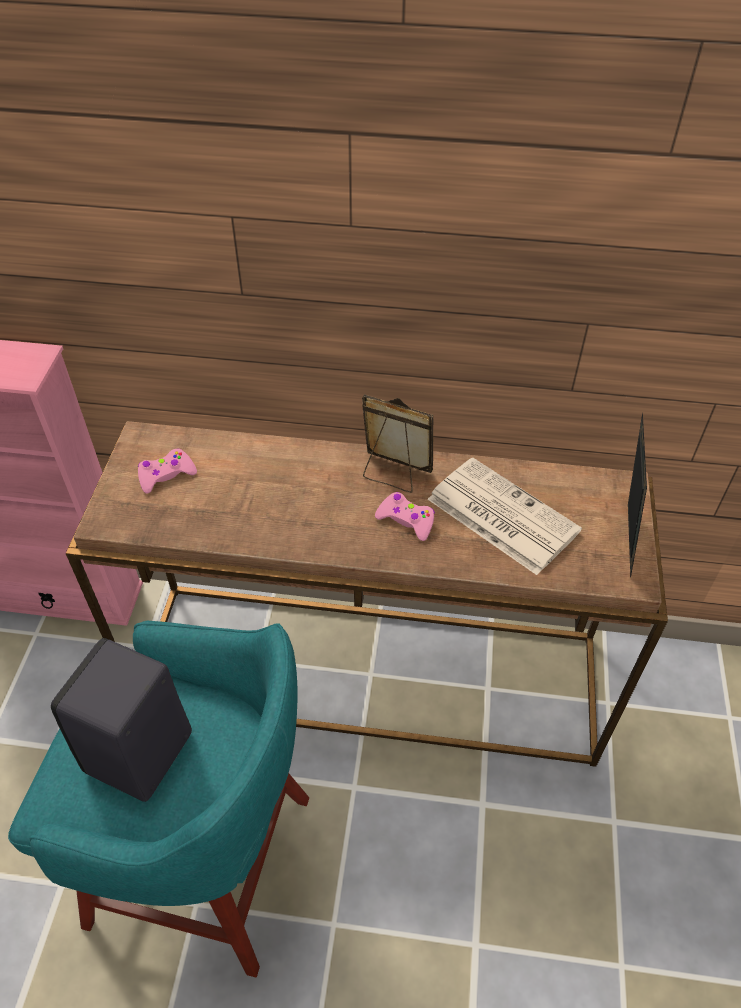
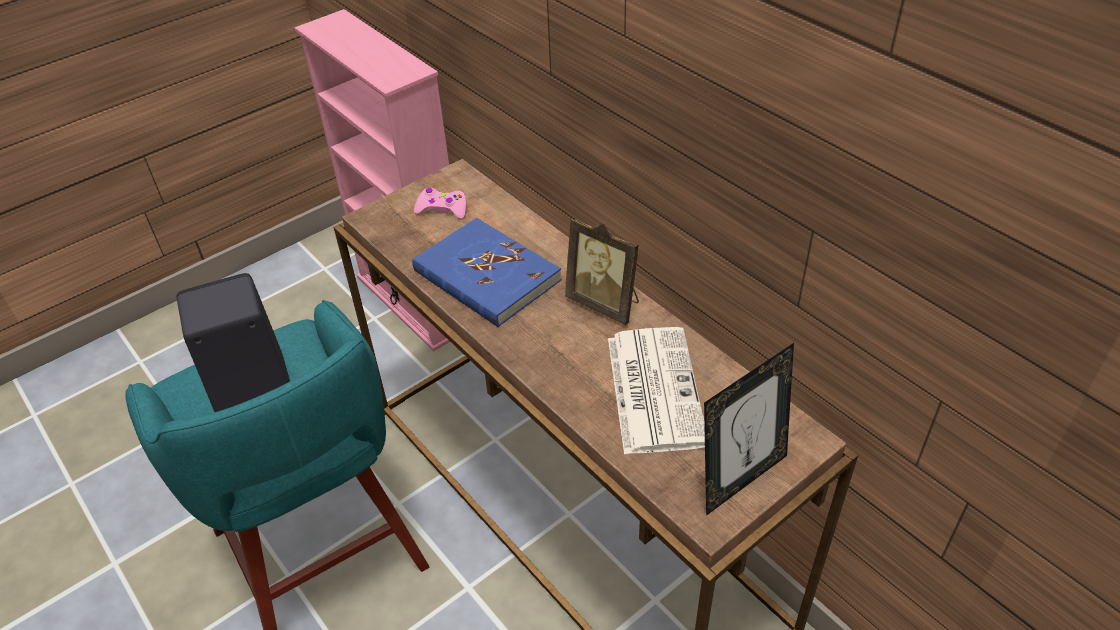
camera: 45 degrees right, 5 degrees down
picture frame [362,394,434,493] -> picture frame turned 150 degrees clockwise [565,217,639,325]
pink game controller [375,492,435,541] -> none
none -> blue book [412,218,562,327]

